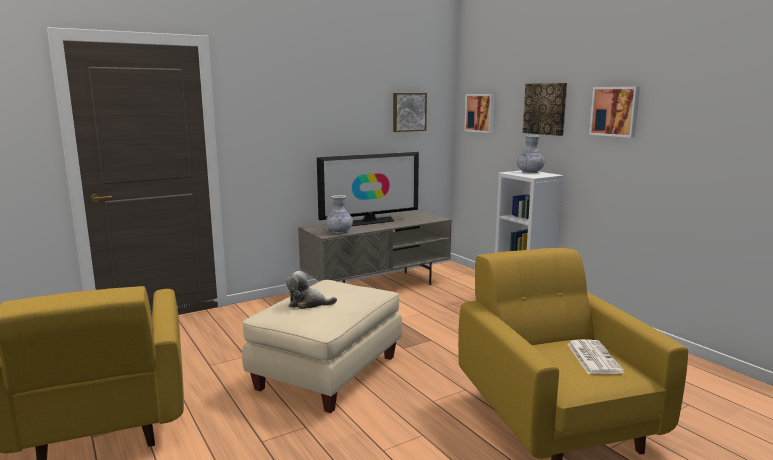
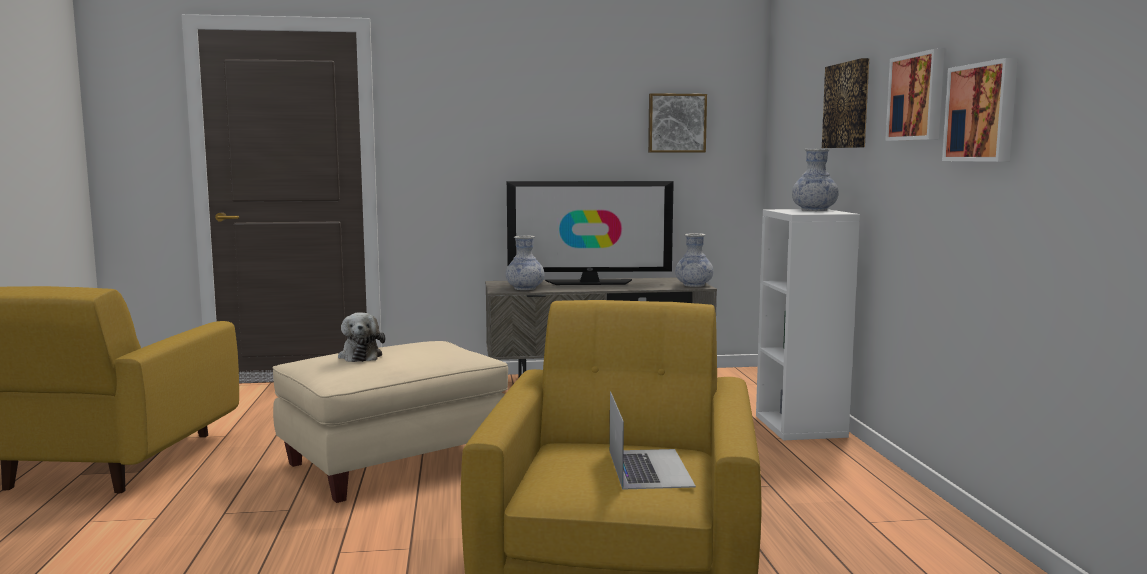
camera: 25 degrees right, 5 degrees down
plush toy [286,271,337,309] -> plush toy turned 135 degrees counterclockwise [338,312,385,362]
picture [464,94,495,133] -> picture moved to [942,58,1018,162]
newspaper [567,340,625,374] -> laptop [610,391,696,490]
none -> vase [675,233,713,287]

